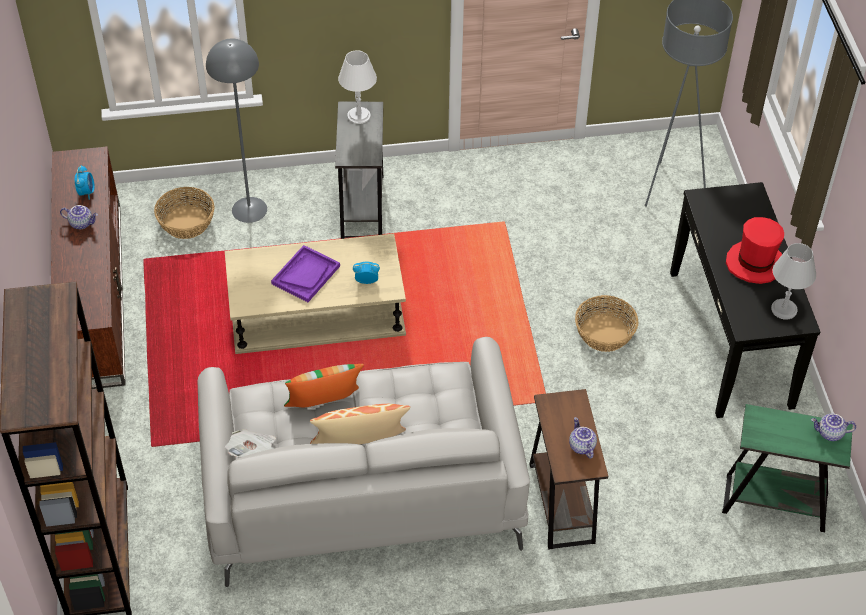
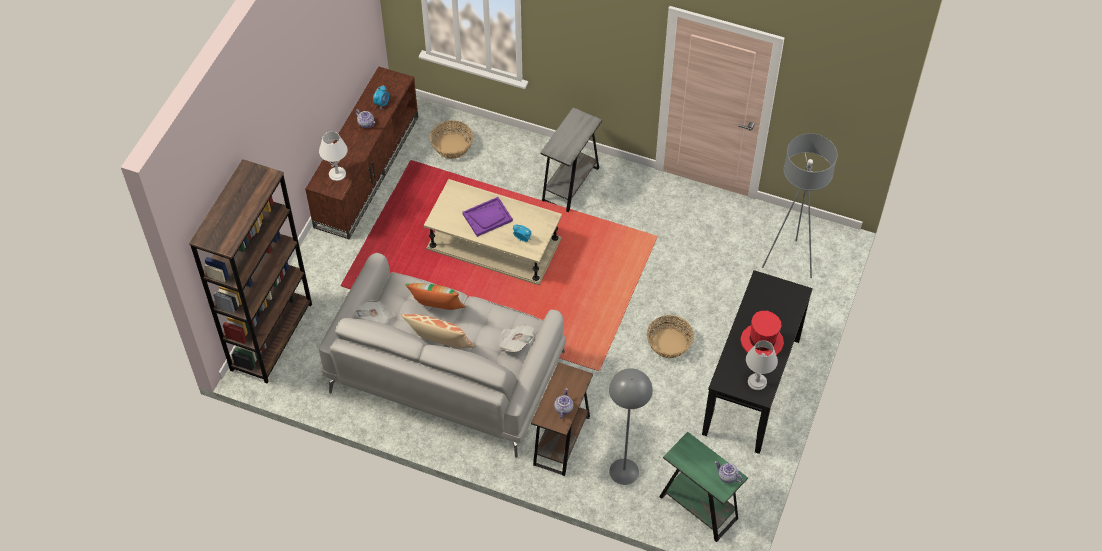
camera: 30 degrees right, 5 degrees up
grey floor lamp [206,38,267,223] -> grey floor lamp moved to [609,368,653,485]
white table lamp [338,50,377,124] -> white table lamp moved to [319,131,348,181]
none -> newspaper [497,325,534,352]

